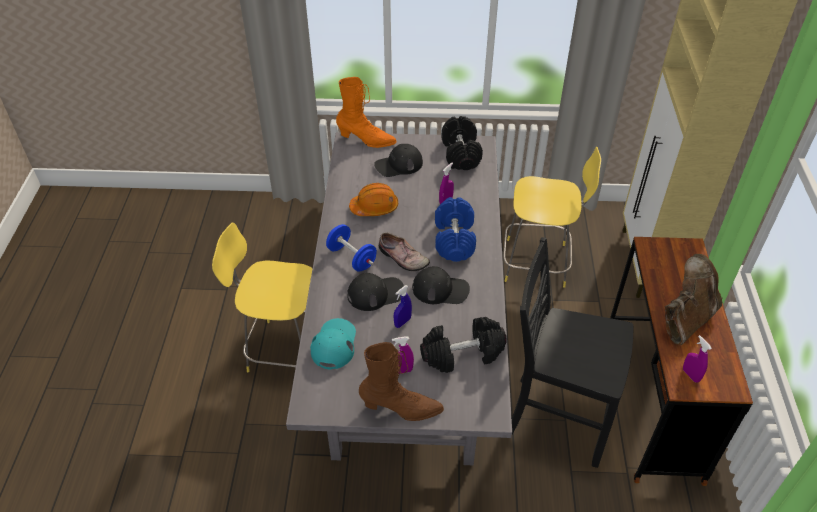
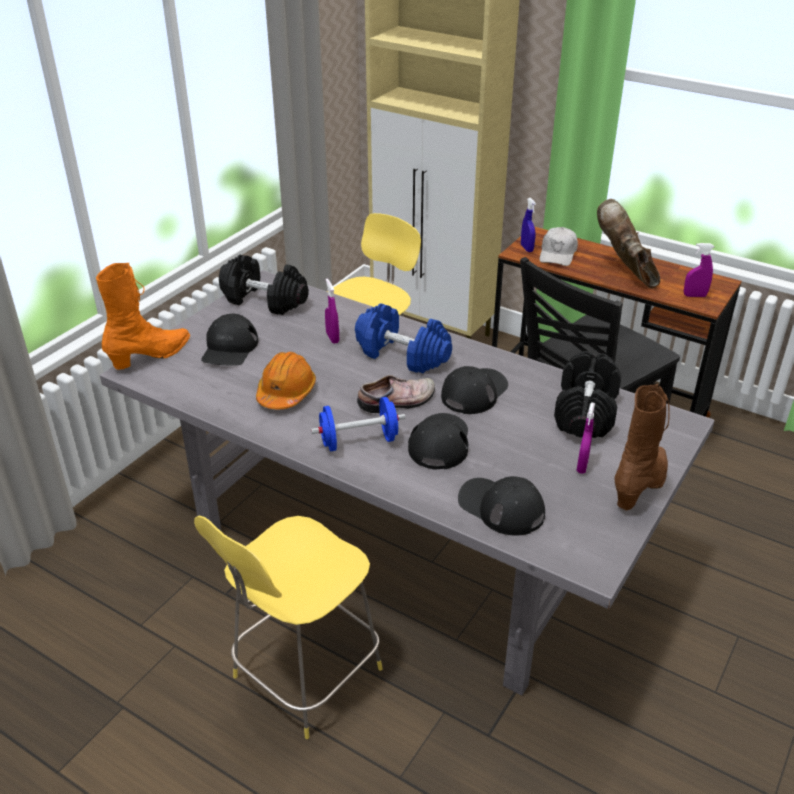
camera: 60 degrees left, 10 degrees down
turquoise cap [310,318,356,370] -> black cap [458,476,545,536]
blue spray bottle [394,285,412,328] -> blue spray bottle moved to [521,198,536,252]
none -> white cap [539,227,578,266]

